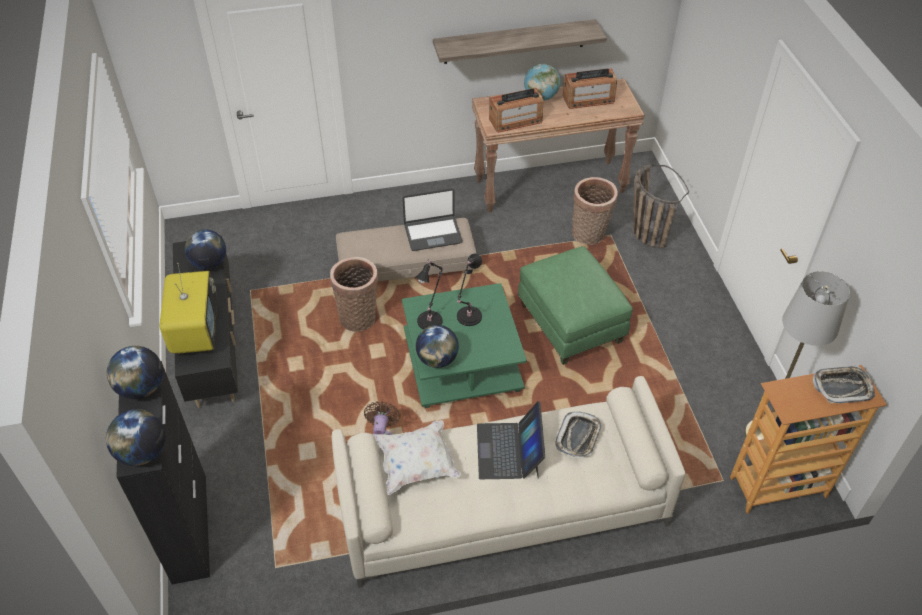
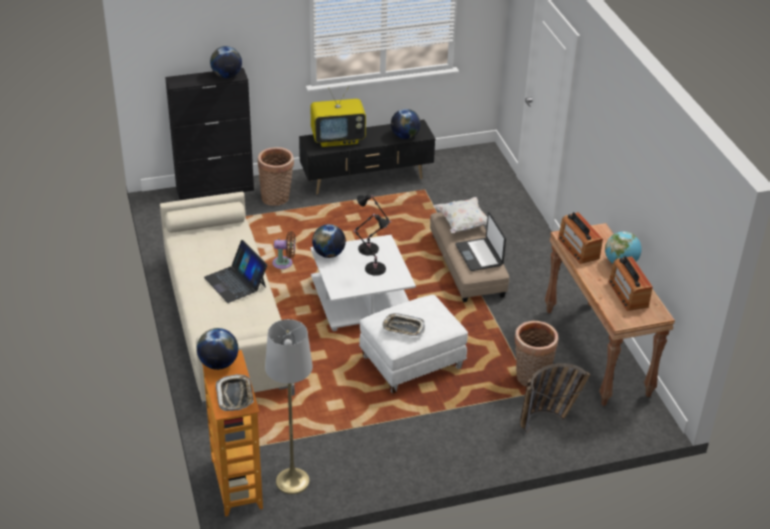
camera: 85 degrees right, 10 degrees down
globe [106,409,165,466] -> globe moved to [197,328,238,370]
basket [330,257,378,332] -> basket moved to [258,147,294,206]
white pillow [374,420,461,495] -> white pillow moved to [433,197,487,233]
green coffee table [402,283,527,408] -> white coffee table [310,235,416,331]
shelf [433,19,606,64] -> none
laptop [477,401,545,479] -> laptop turned 120 degrees counterclockwise [204,240,267,303]
green ottoman [518,246,633,365] -> white ottoman [359,295,468,394]
tray [555,412,601,457] -> tray moved to [382,313,425,336]

